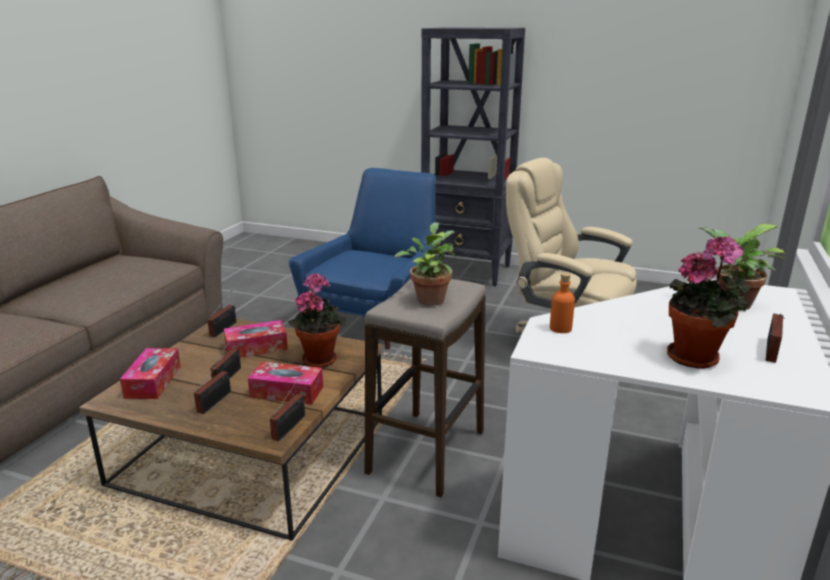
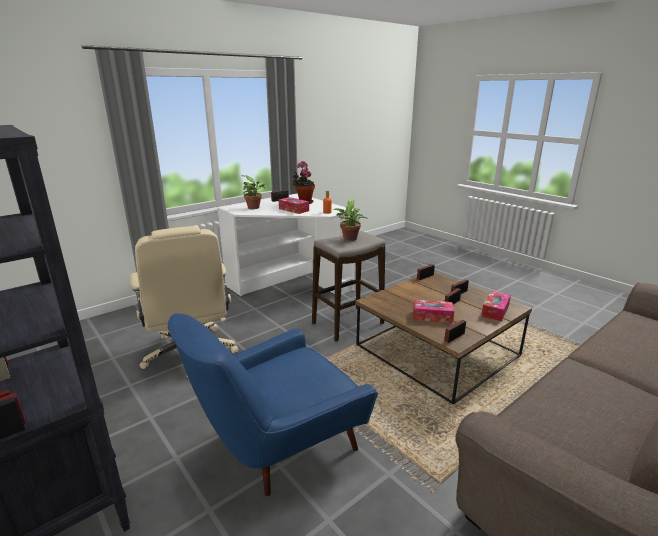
camera: 150 degrees left, 0 degrees up
tissue box [248,362,323,405] -> tissue box moved to [279,197,309,214]
potted plant [288,273,347,368] -> none

